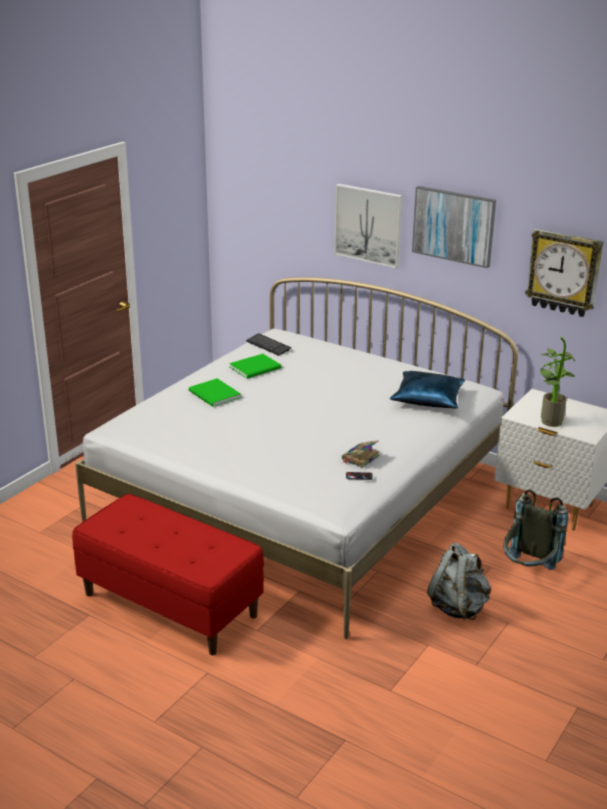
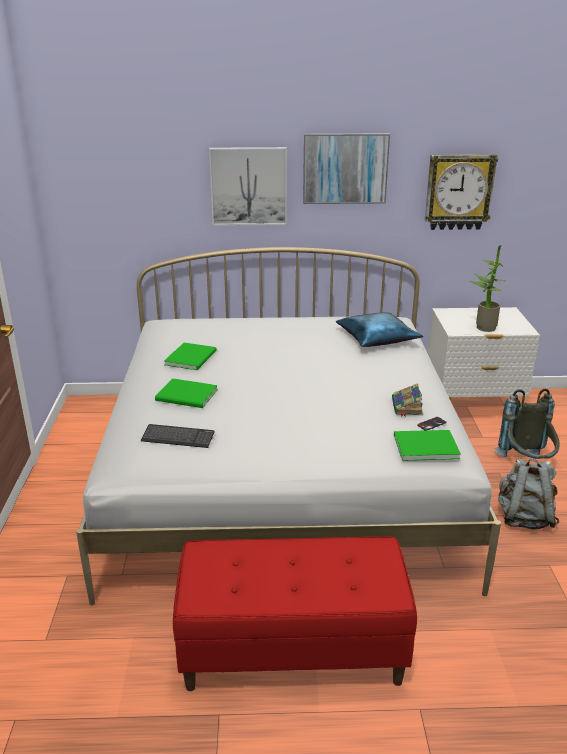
camera: 35 degrees left, 0 degrees up
keyboard [246,333,291,356] -> keyboard moved to [141,424,214,448]
none -> green book [394,430,461,461]

